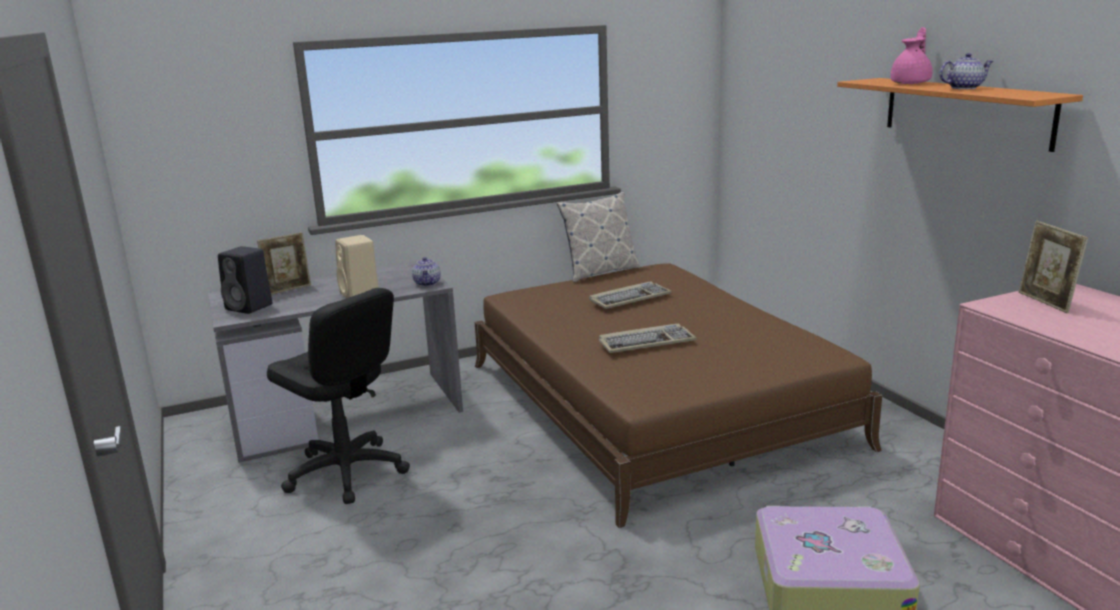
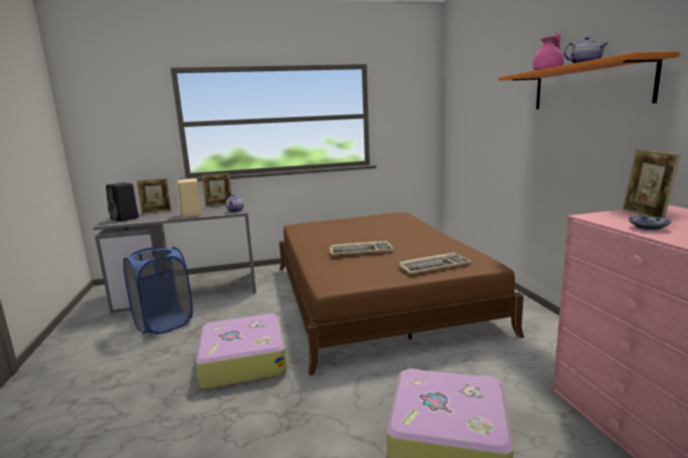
camera: 10 degrees right, 5 degrees down
black office chair [267,288,410,504] -> blue laundry basket [123,247,193,334]
pillow [557,192,640,282] -> none
keyboard [589,282,672,309] -> keyboard moved to [398,253,472,274]
none -> suitcase [195,314,287,389]
none -> picture frame [202,173,232,207]
none -> bowl [628,216,672,231]

